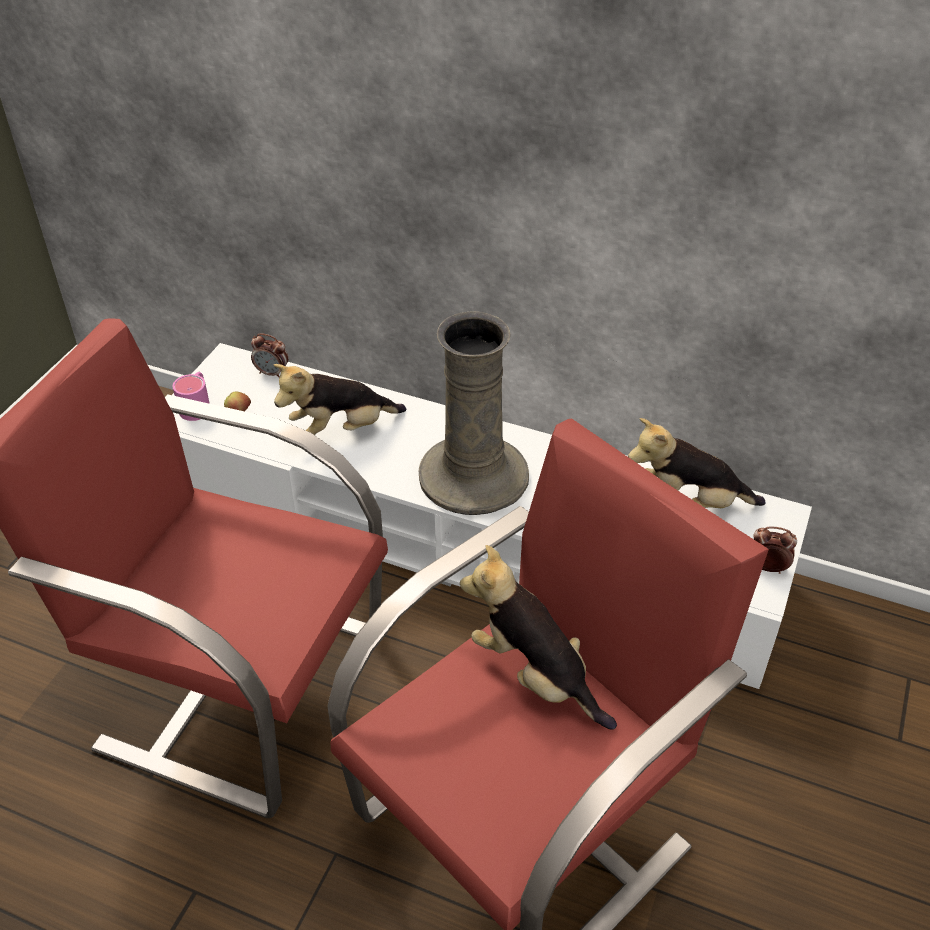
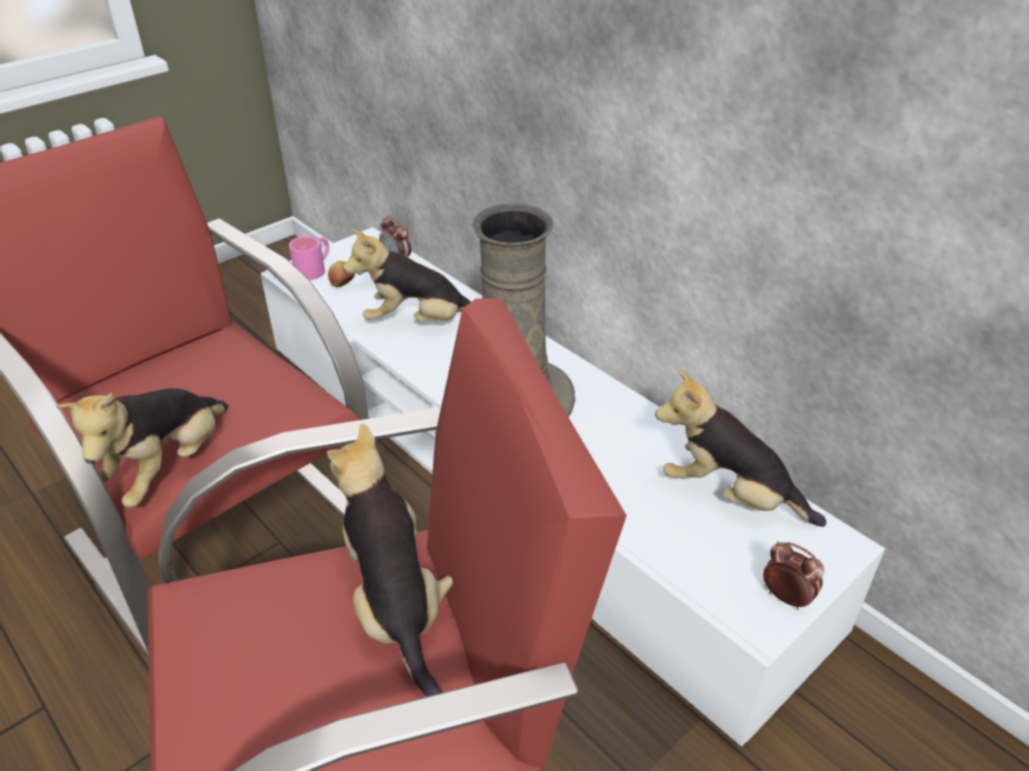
camera: 25 degrees right, 5 degrees down
none -> plush toy [56,388,228,508]

